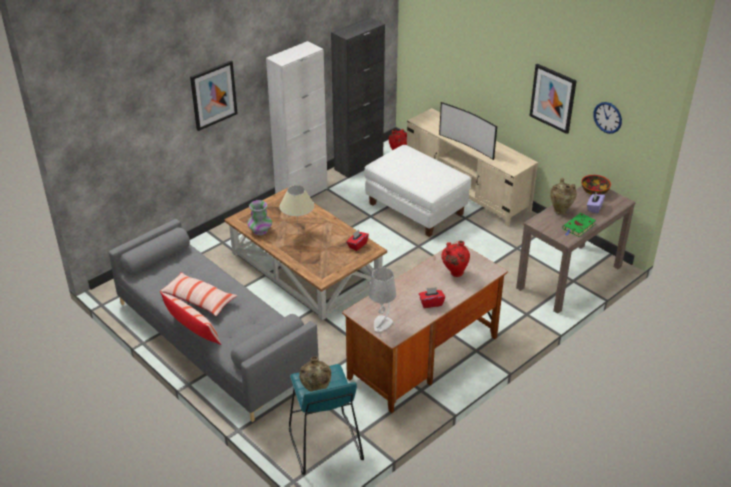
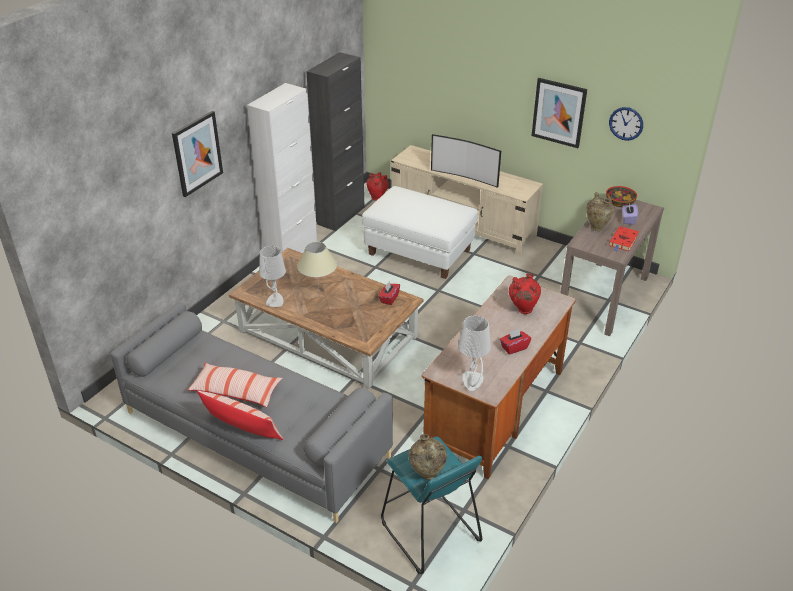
camera: 15 degrees left, 0 degrees up
vase [247,200,272,235] -> grey table lamp [259,246,286,307]
green book [562,213,596,237] -> red book [609,226,639,252]

